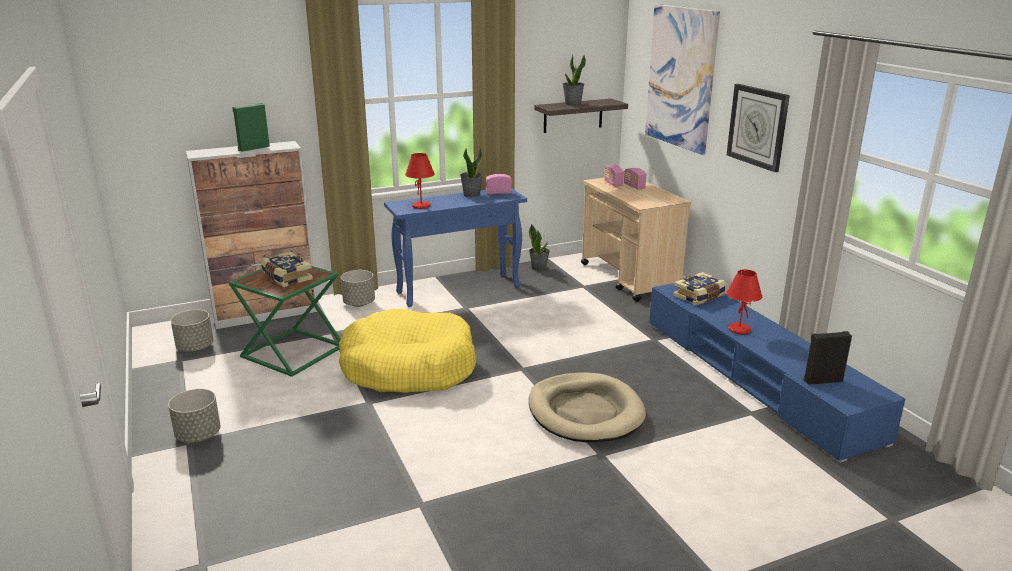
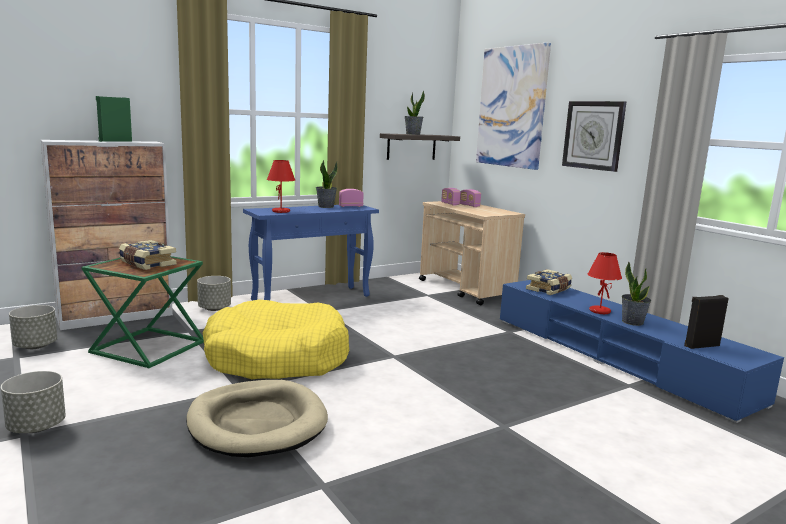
camera: 10 degrees left, 10 degrees down
potted plant [529,224,550,271] -> potted plant moved to [622,261,651,326]
beige dog bed [529,373,646,443] -> beige dog bed moved to [186,380,328,457]

